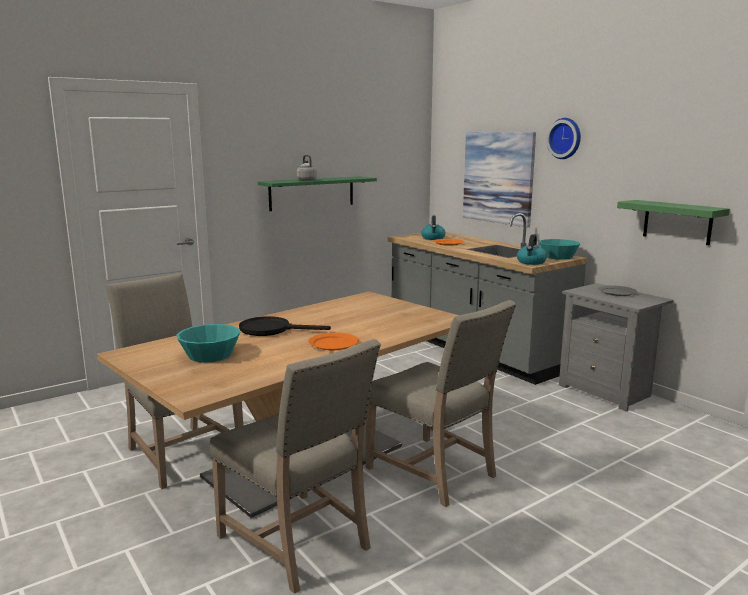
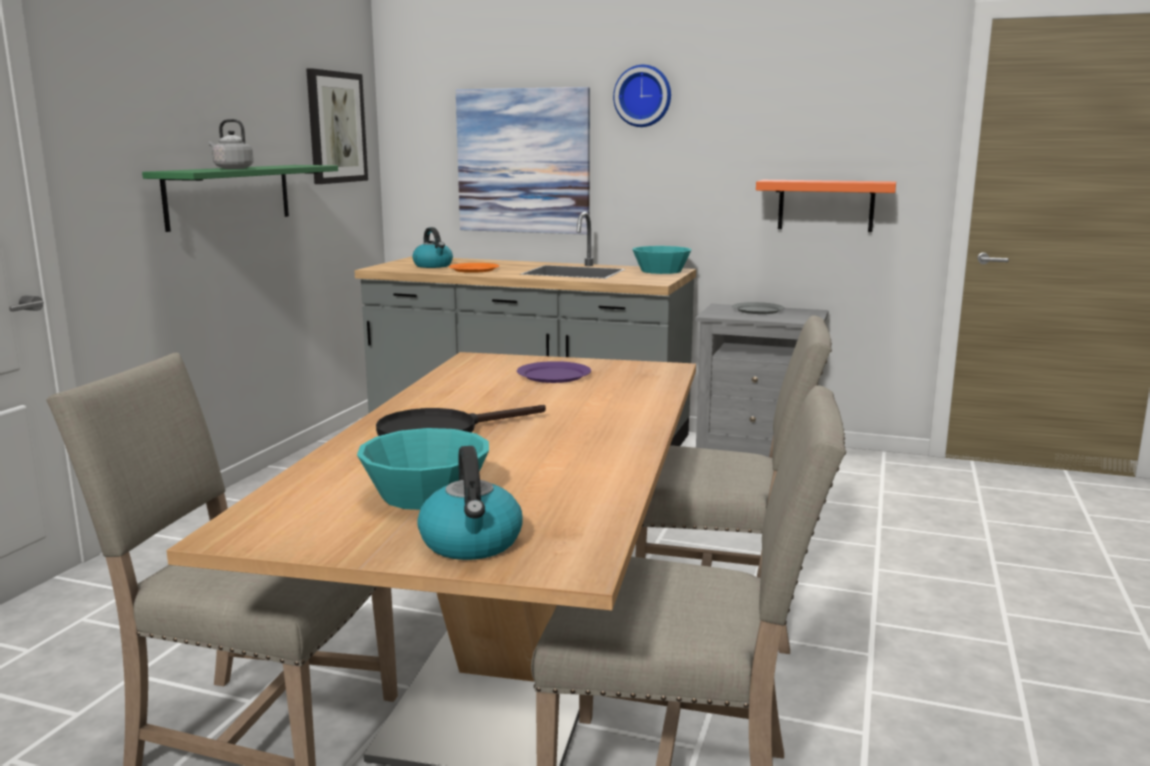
camera: 35 degrees left, 0 degrees up
orange plate [308,332,359,350] -> none
kettle [517,234,547,265] -> kettle moved to [417,446,522,560]
green shelf [617,200,730,245] -> orange shelf [756,180,896,232]
none -> picture [306,68,368,184]
none -> purple plate [517,361,591,383]

